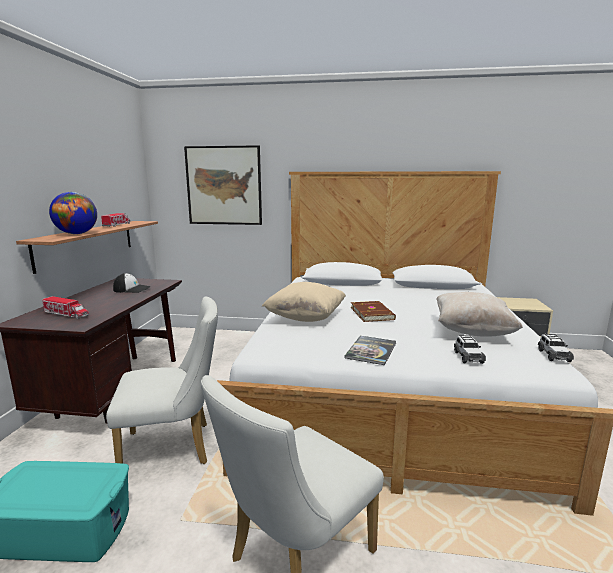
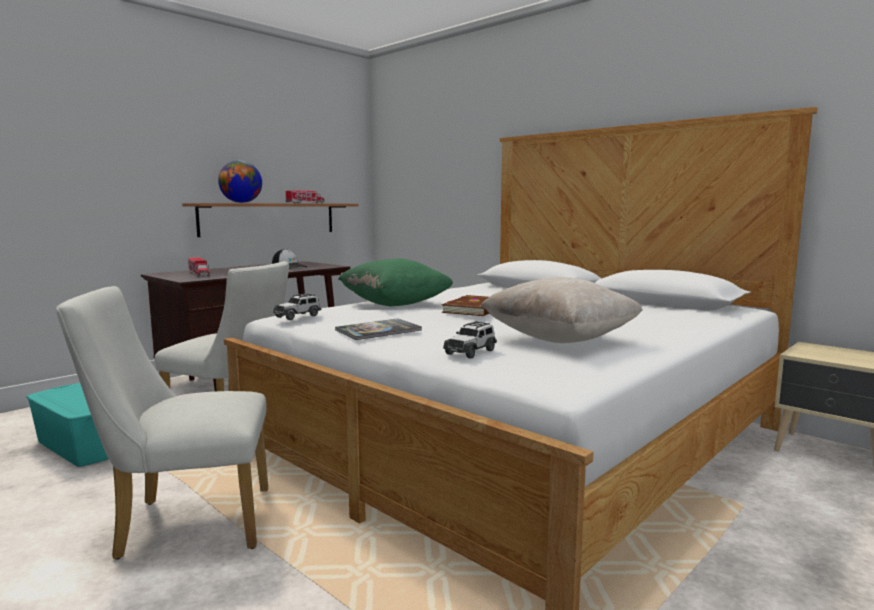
camera: 35 degrees right, 5 degrees down
picture [184,145,262,225] -> none
beige pillow [262,282,346,322] -> green pillow [338,259,453,306]
toy car [538,334,574,362] -> toy car moved to [273,293,321,320]

